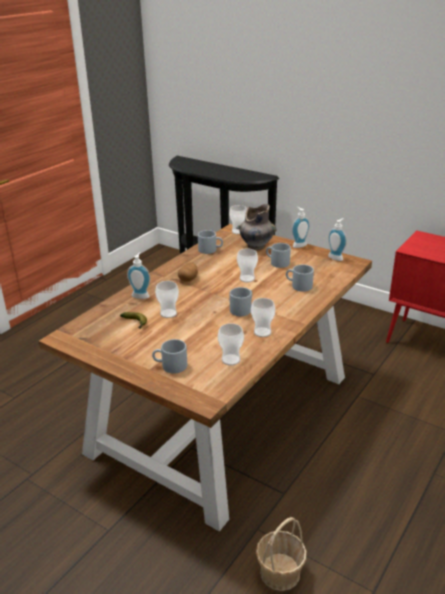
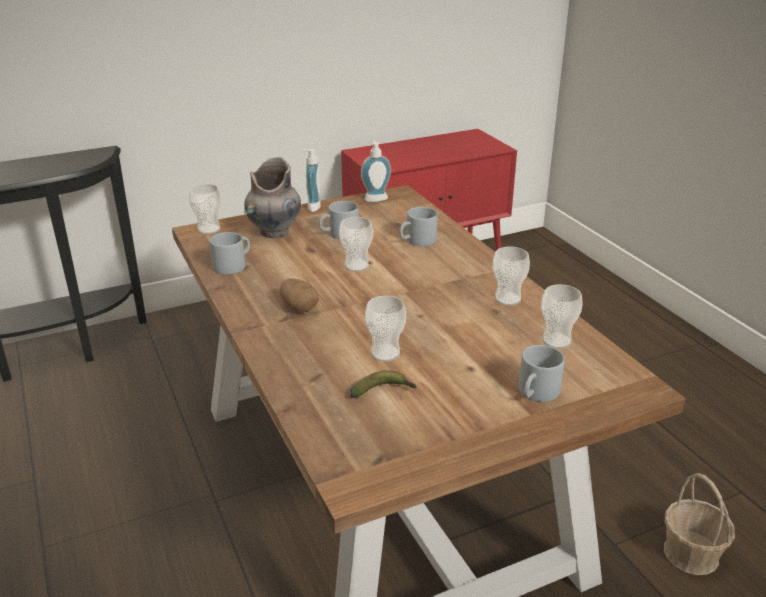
camera: 60 degrees left, 0 degrees up
soap dispenser [127,252,150,299] -> none
grey mug [230,287,252,316] -> none

